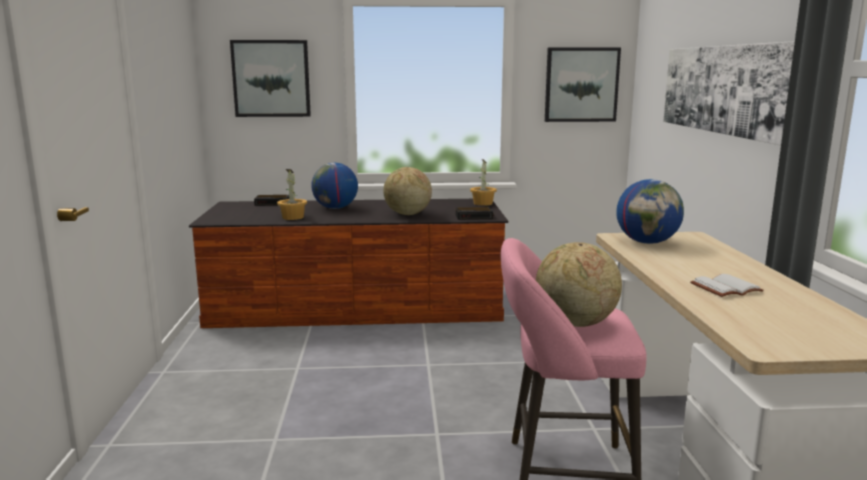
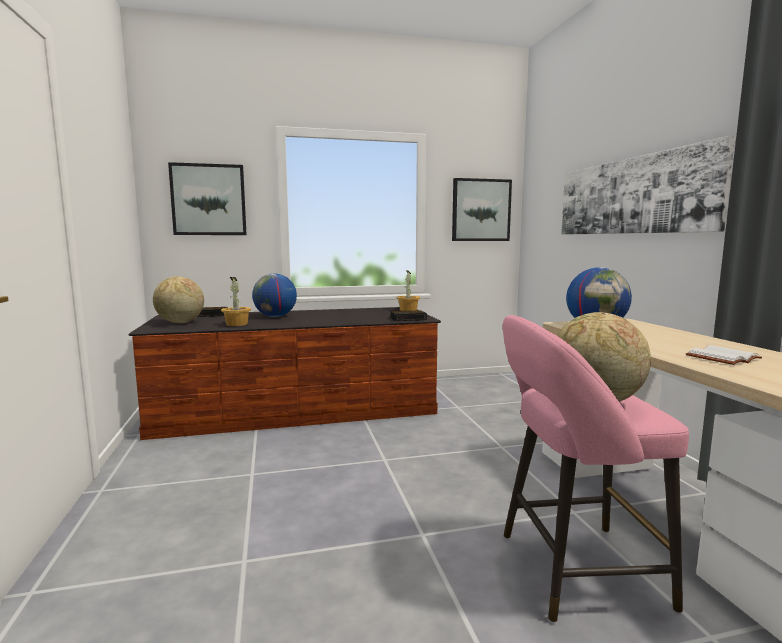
camera: 10 degrees left, 5 degrees down
globe [383,167,432,215] -> globe moved to [153,276,204,323]

